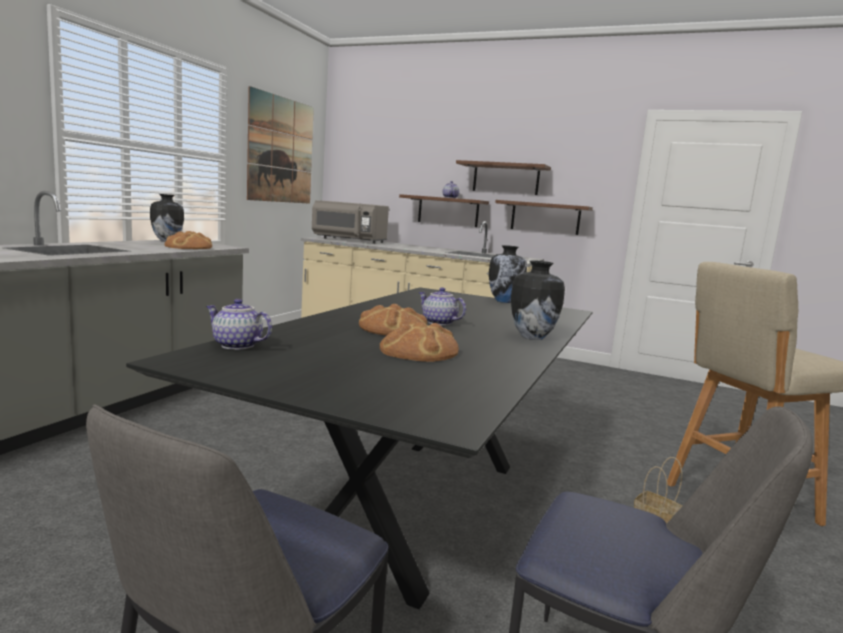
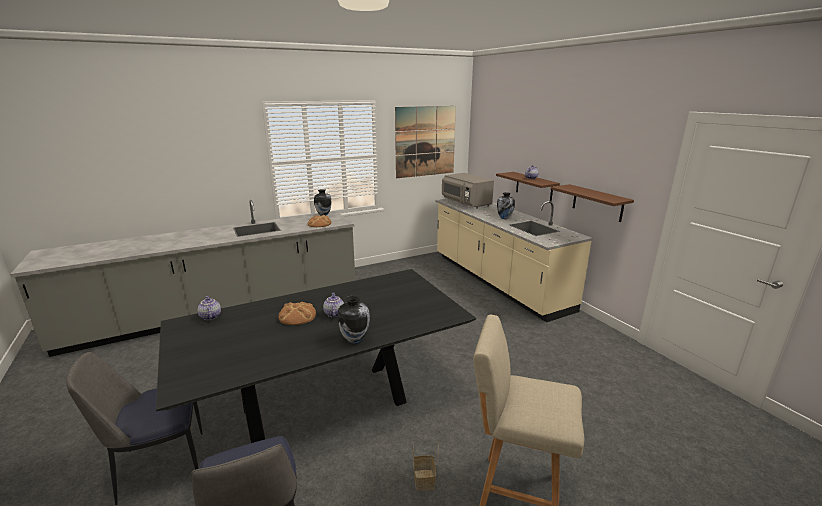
camera: 40 degrees right, 10 degrees up
bread [380,320,459,362] -> none
brown shelf [456,160,551,195] -> none
vase [489,245,527,303] -> vase moved to [497,192,515,219]

